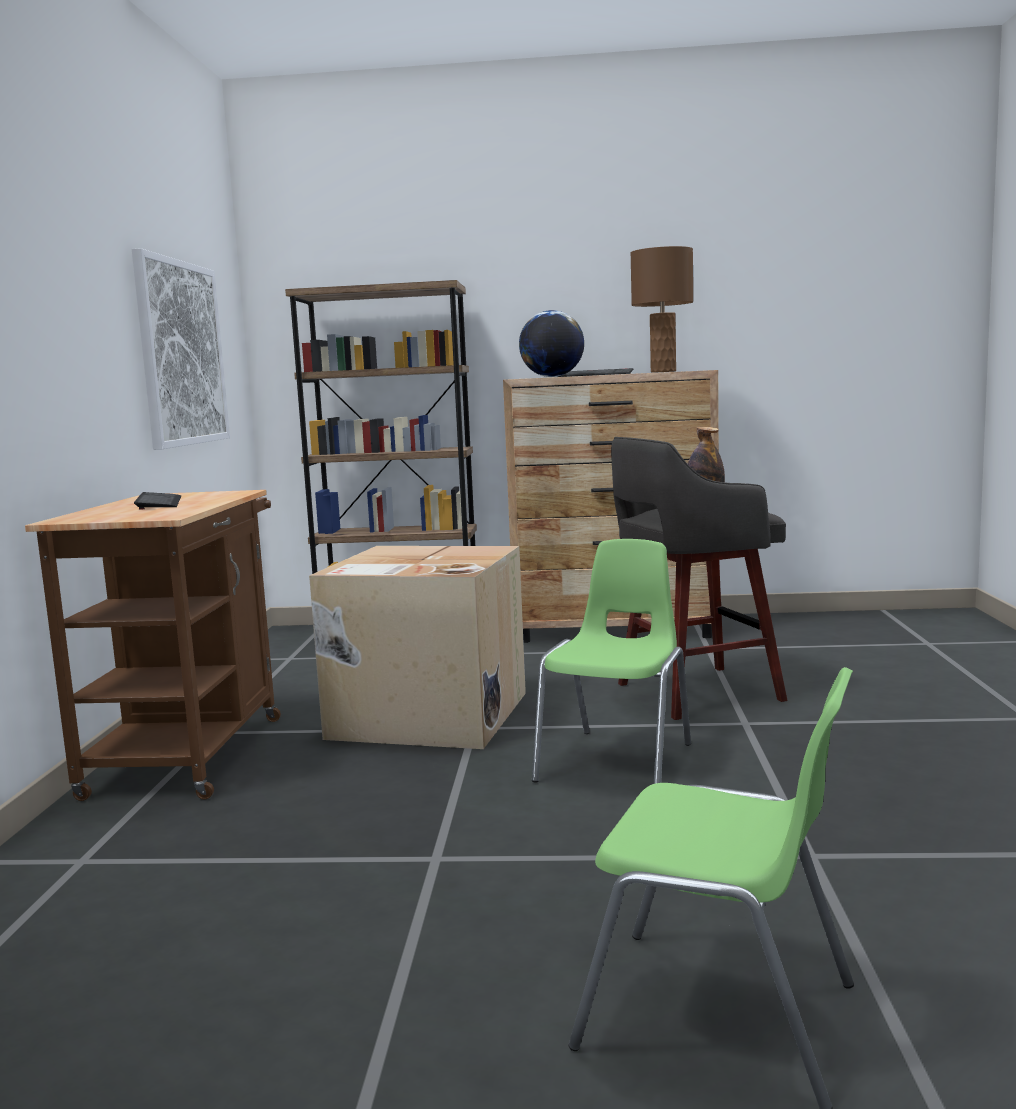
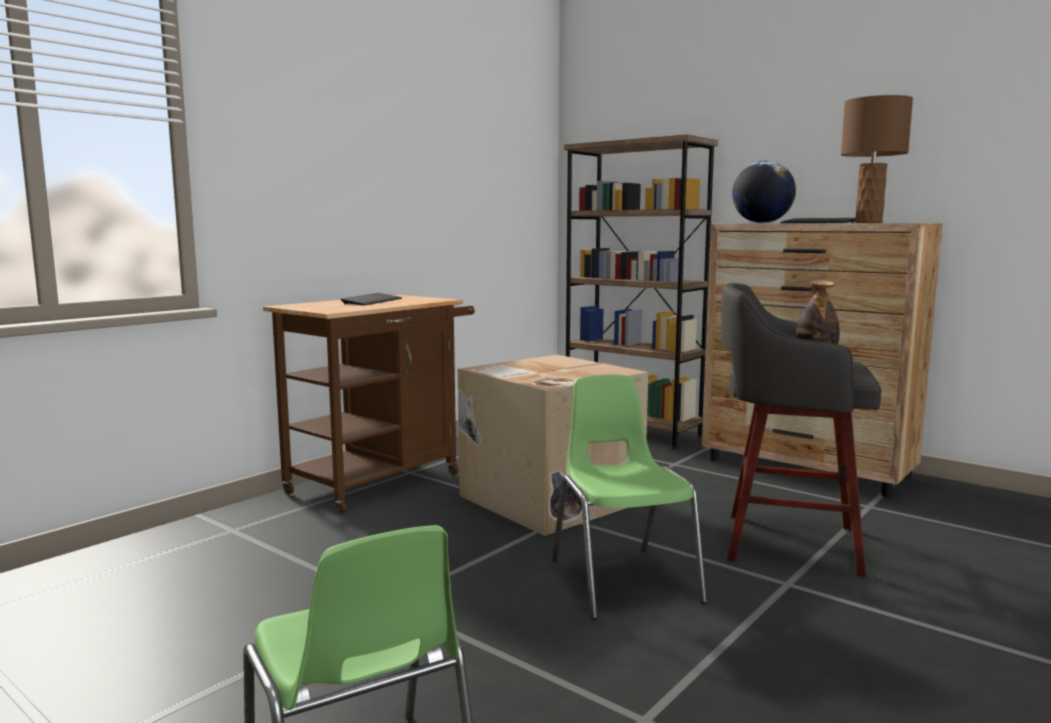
camera: 35 degrees right, 0 degrees up
picture [131,248,230,450] -> none
green chair [532,539,691,784] -> green chair turned 75 degrees counterclockwise [552,374,707,620]

